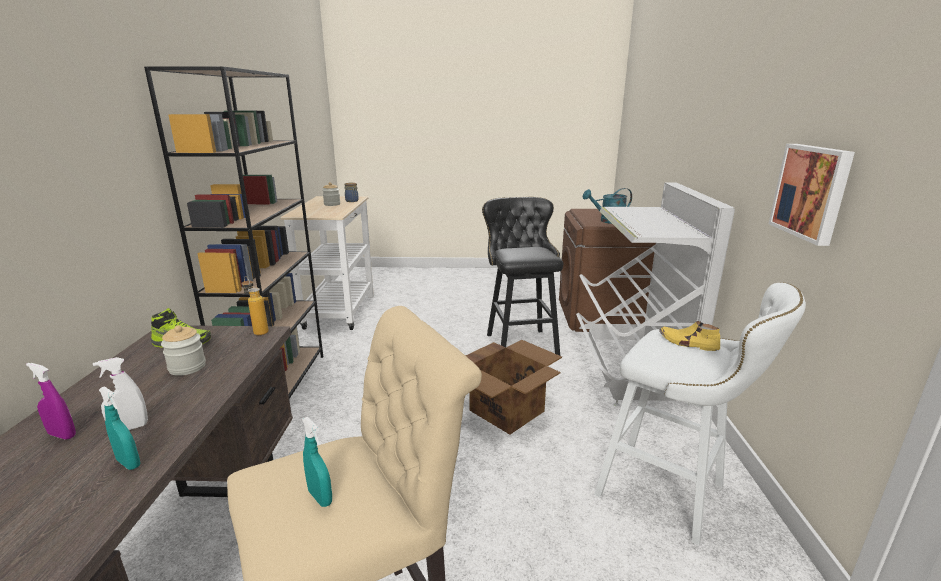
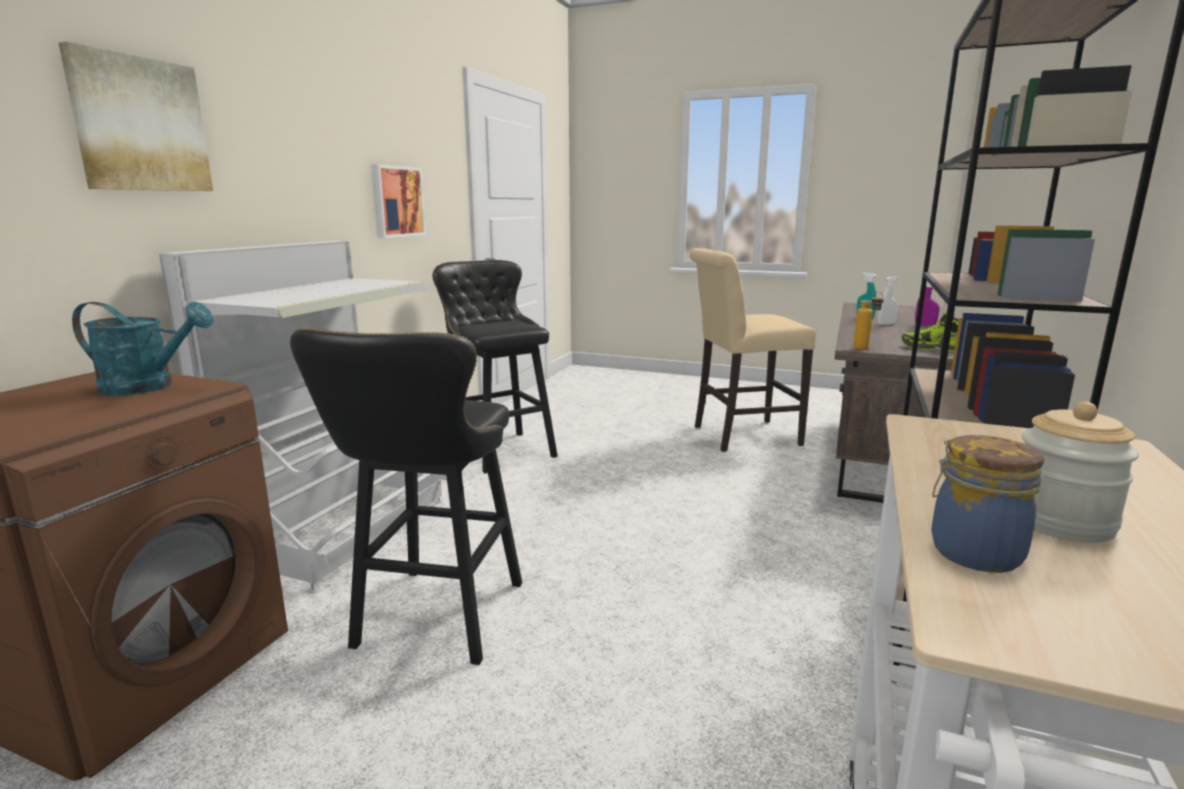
camera: 160 degrees left, 5 degrees down
jar [161,325,206,376] -> none
turquoise spray bottle [302,417,332,507] -> none
cardboard box [466,340,562,435] -> none
white stool [594,282,806,546] -> black stool [433,260,558,473]
yellow shoe [659,321,720,351] -> none
none -> picture [59,42,213,191]

